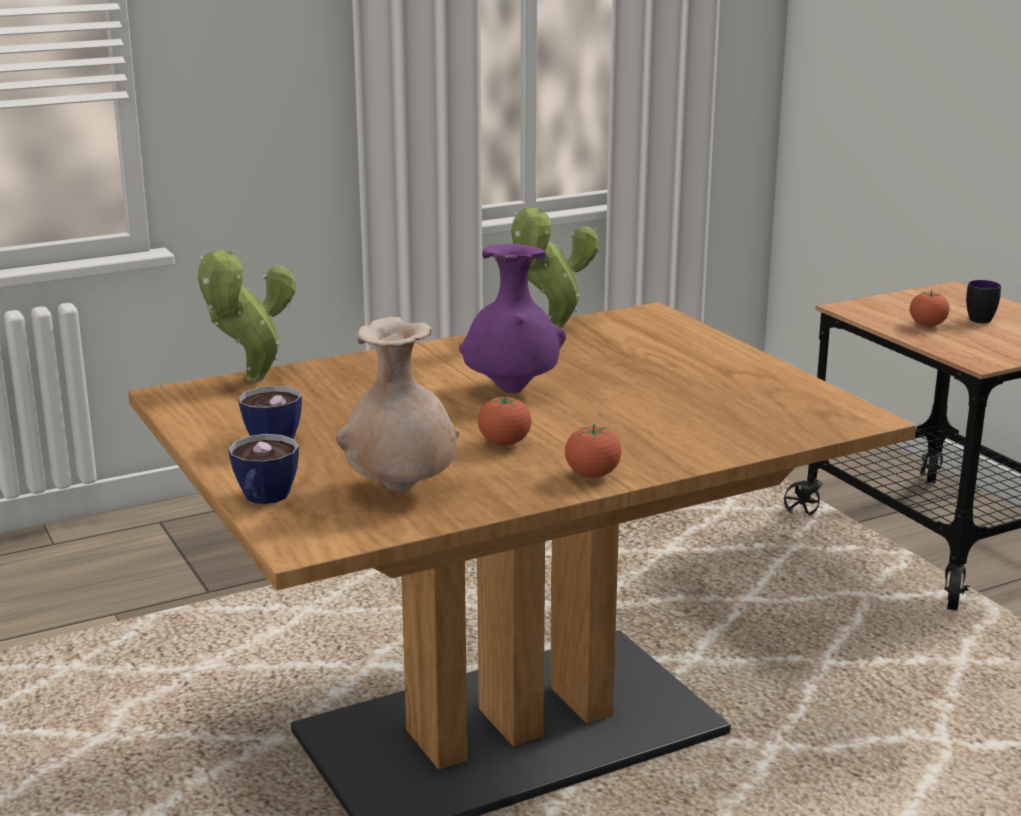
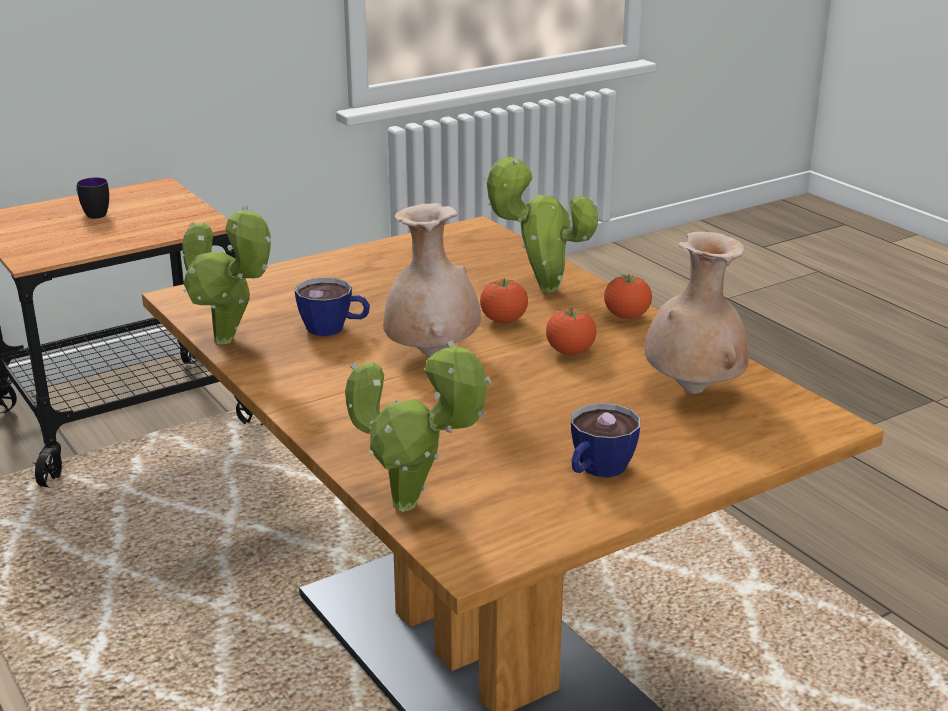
camera: 95 degrees left, 5 degrees up
cup [228,434,299,504] -> cup moved to [295,277,370,336]
purple vase [459,244,566,393] -> beige vase [383,203,481,357]
tomato [910,290,950,326] -> tomato moved to [480,278,528,323]
none -> potted plant [484,157,598,293]

